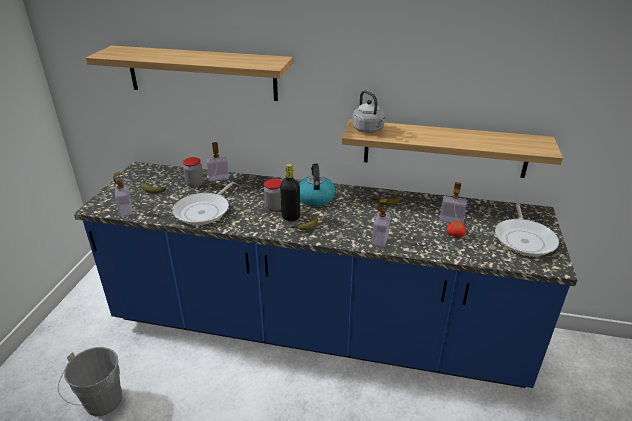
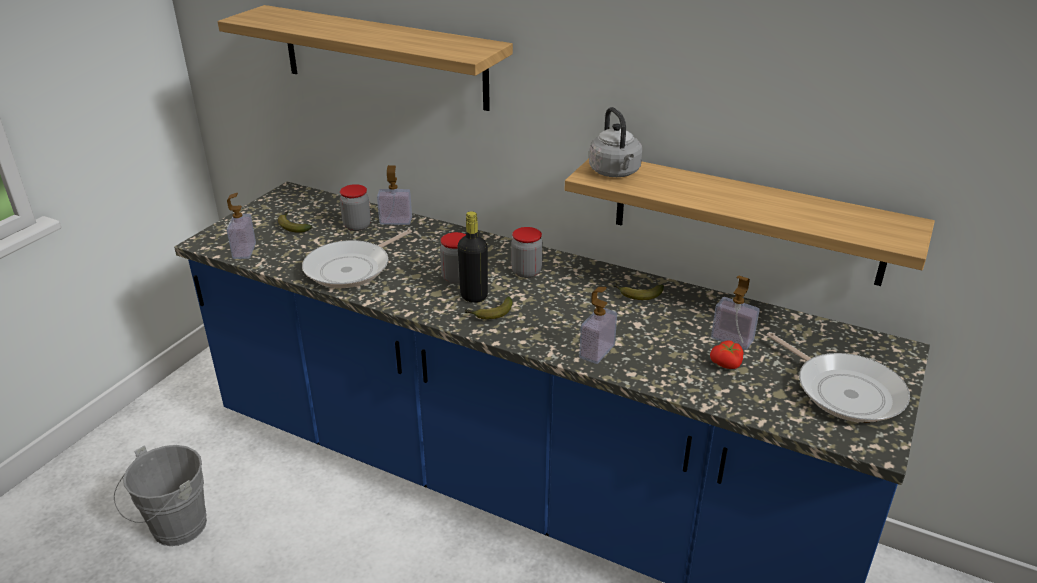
camera: 15 degrees right, 0 degrees up
kettle [299,164,335,207] -> jar [511,227,543,278]
frying pan [495,203,559,256] -> frying pan turned 60 degrees counterclockwise [767,332,910,423]

